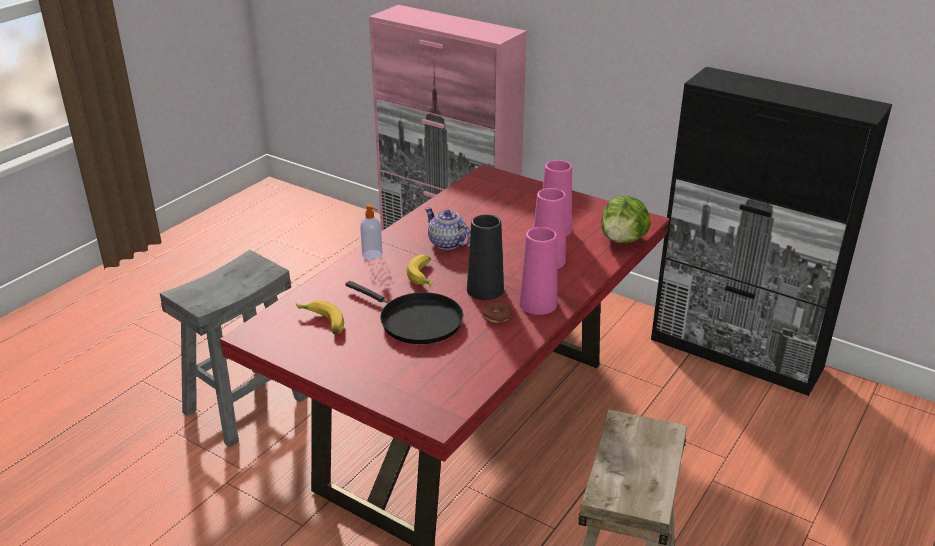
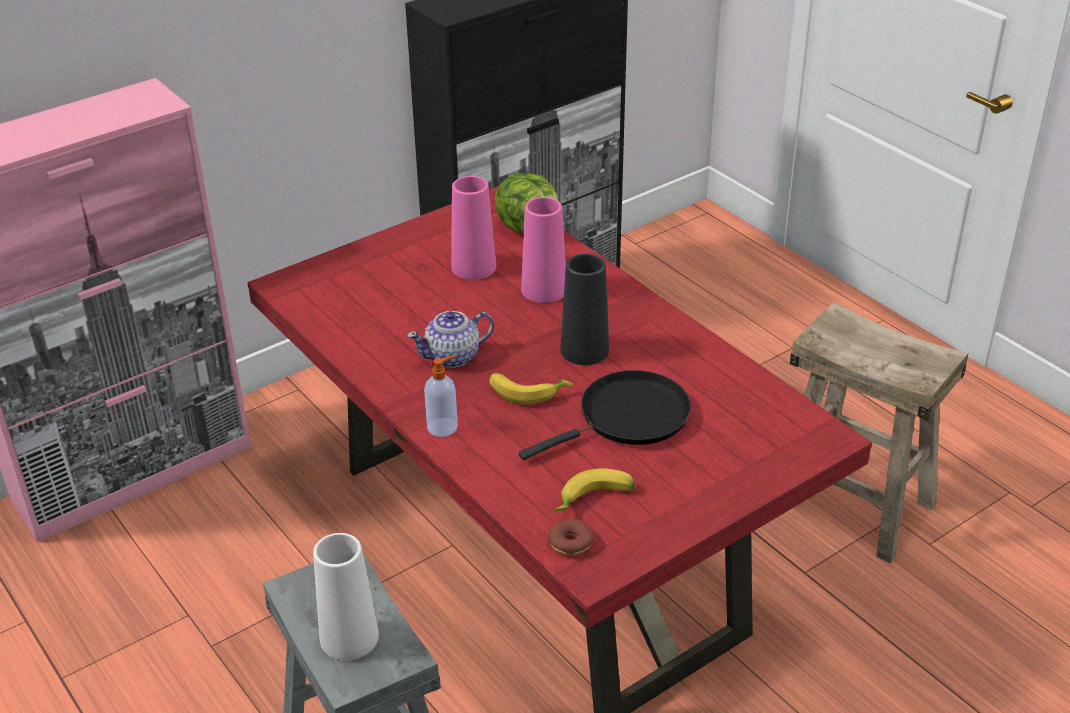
camera: 70 degrees left, 5 degrees up
donut [482,301,513,323] -> donut moved to [548,519,593,555]
pink vase [519,227,557,315] -> none
none -> white vase [313,533,379,660]

